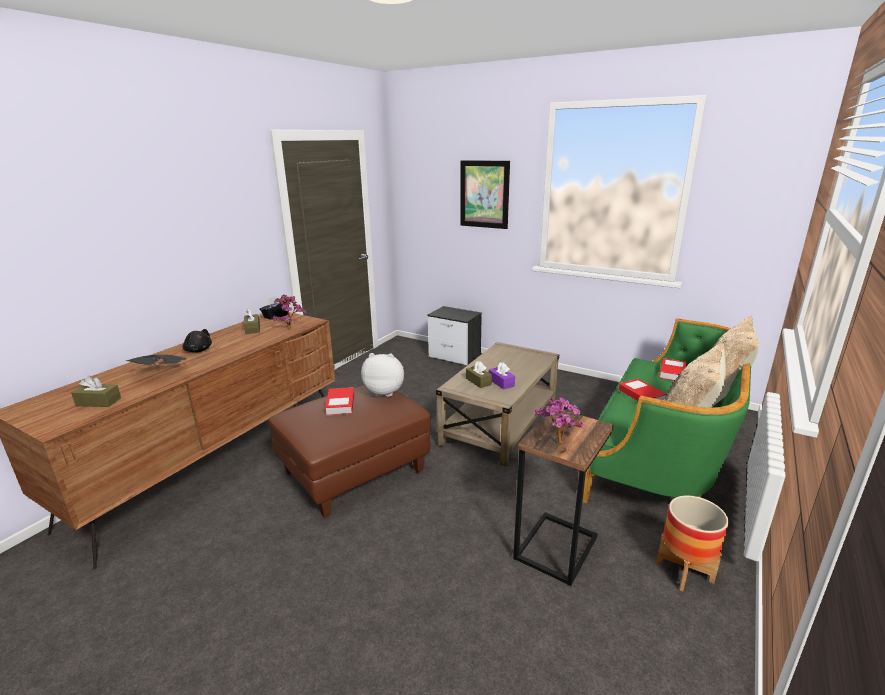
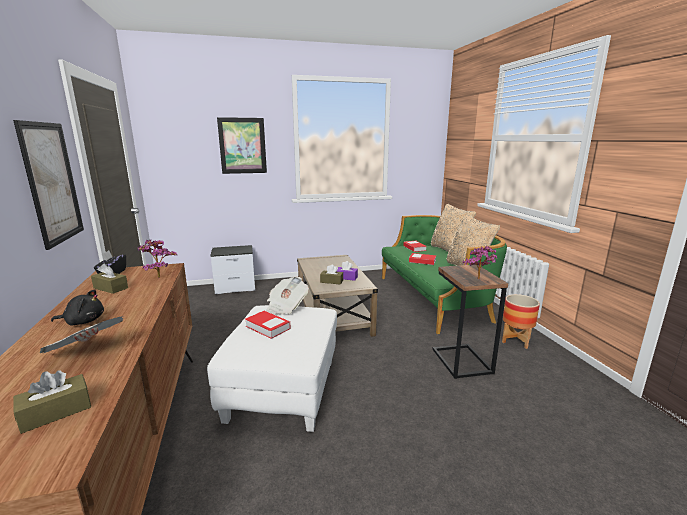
camera: 45 degrees left, 5 degrees down
brown ottoman [269,385,431,518] -> white ottoman [207,305,337,432]
plush toy [361,353,404,397] -> newspaper [266,276,309,315]
none -> picture [13,120,84,250]

